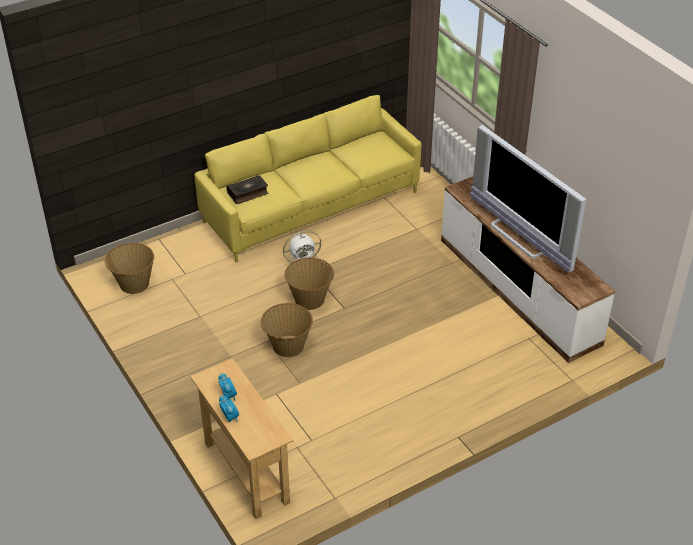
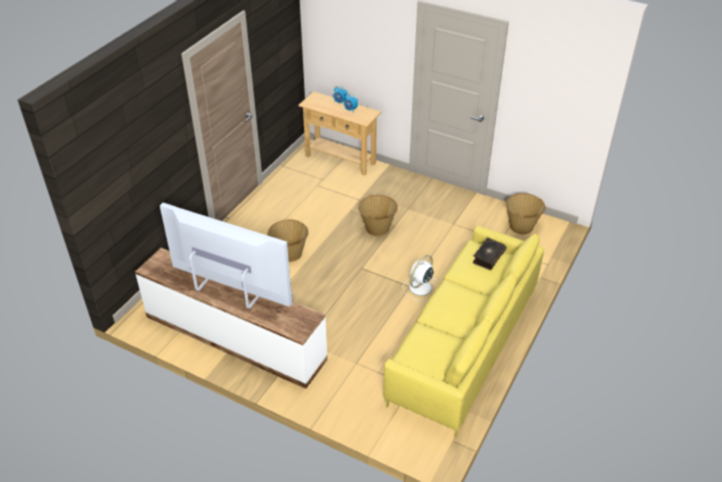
camera: 150 degrees right, 0 degrees up
basket [285,257,334,310] -> basket moved to [267,220,309,262]

